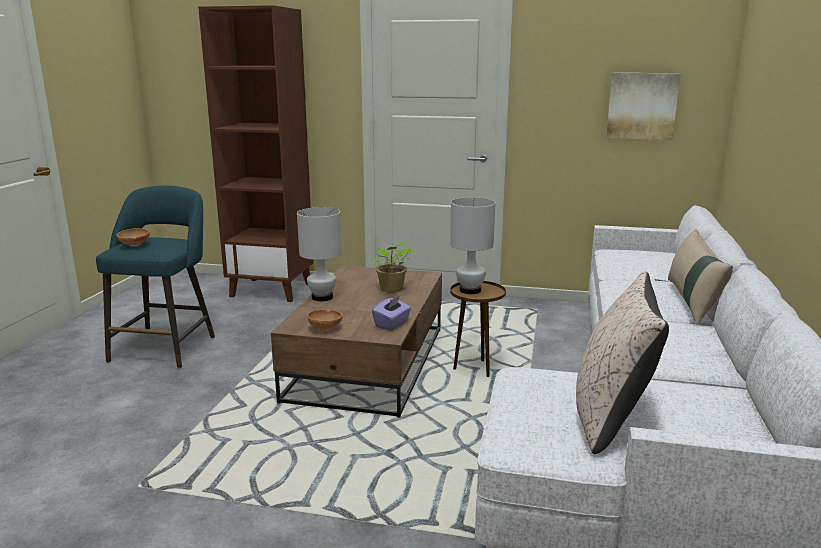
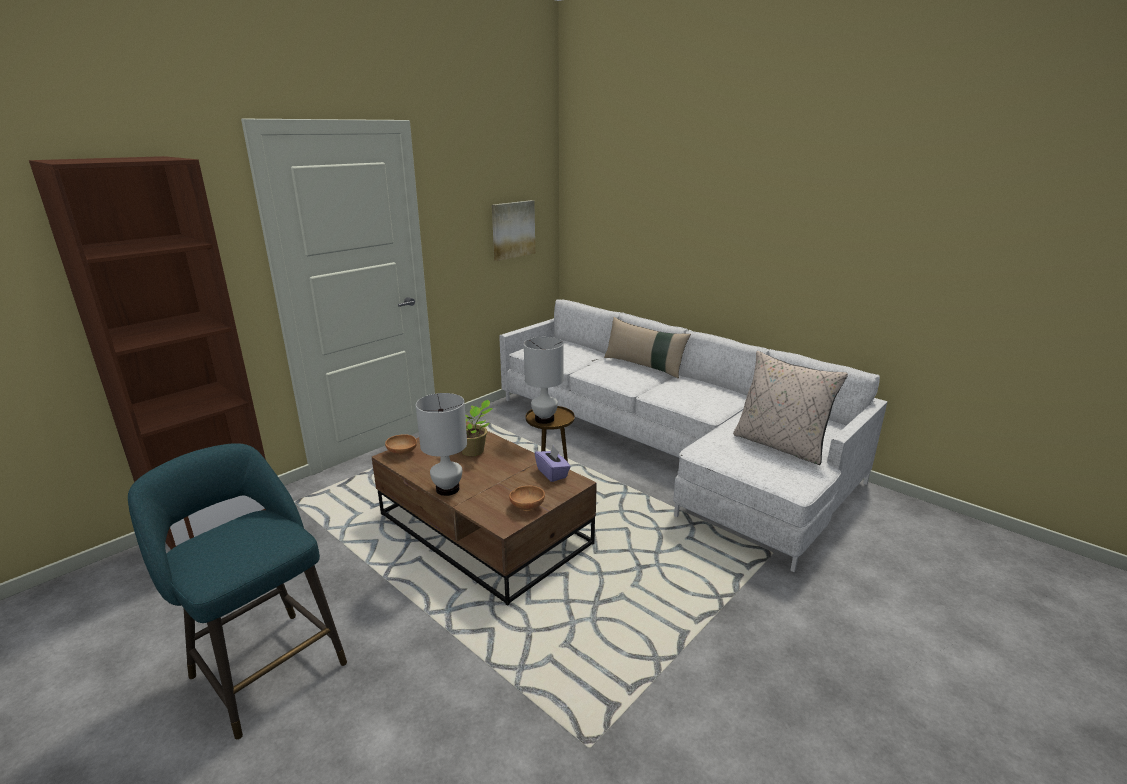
camera: 60 degrees left, 5 degrees up
brown bowl [117,228,150,246] -> brown bowl moved to [385,434,417,455]

